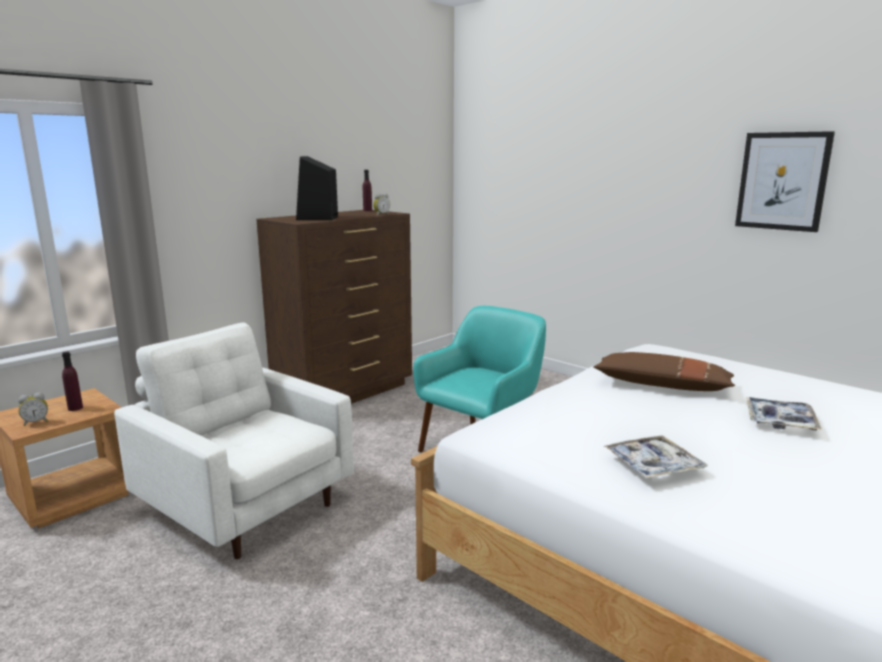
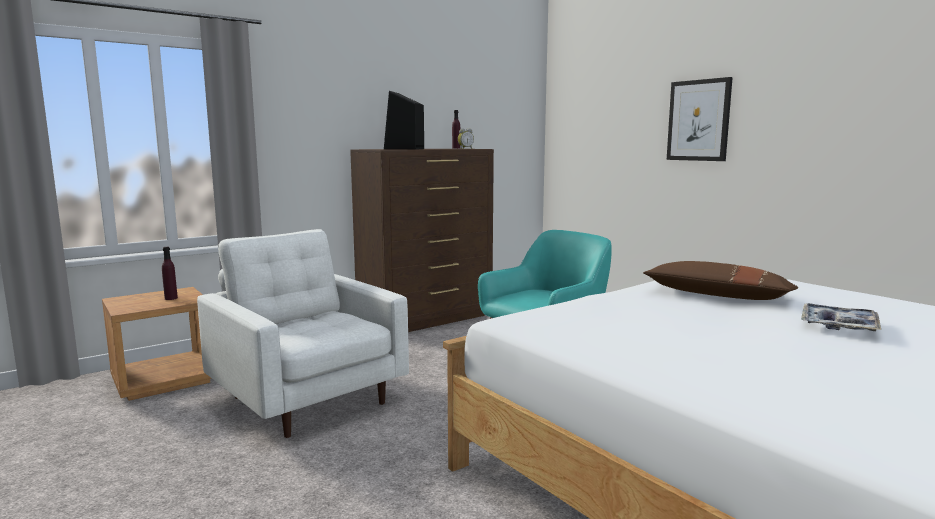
camera: 10 degrees right, 5 degrees down
alarm clock [18,392,48,426] -> none
tray [603,435,707,479] -> none
picture [735,131,835,232] -> picture moved to [667,77,733,161]

